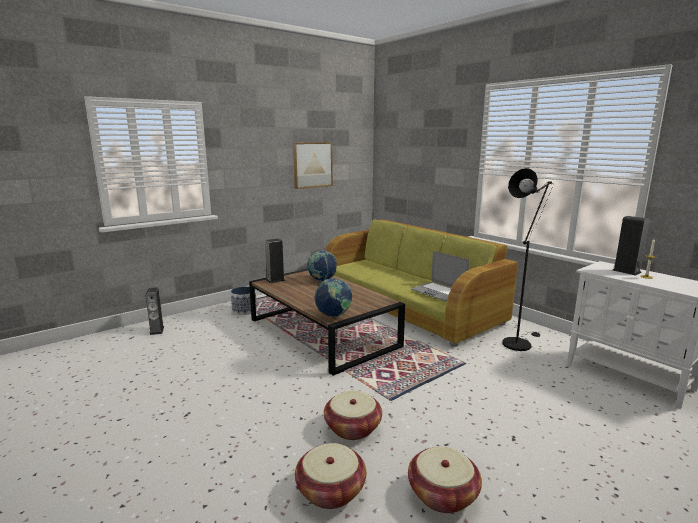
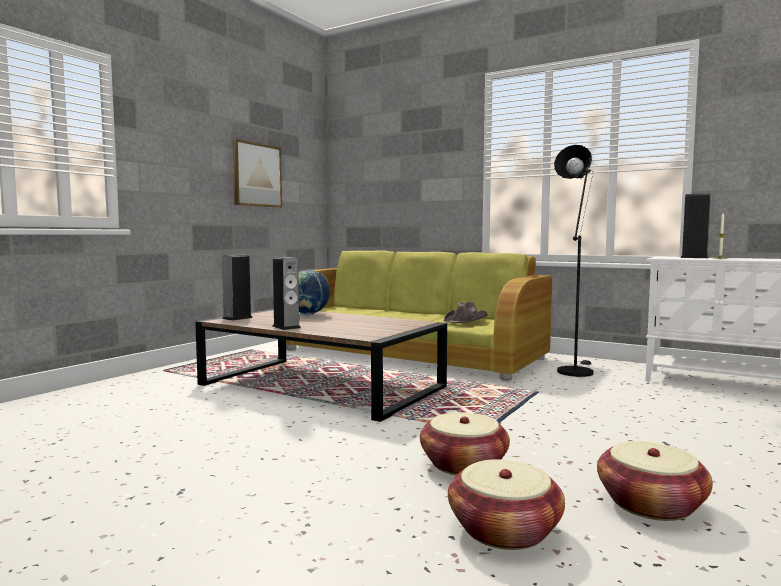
camera: 20 degrees left, 10 degrees down
speaker [145,287,164,335] -> speaker moved to [273,257,301,330]
planter [231,286,257,315] -> none
globe [315,278,352,317] -> none
laptop [411,251,470,301] -> brown hat [444,302,487,323]

